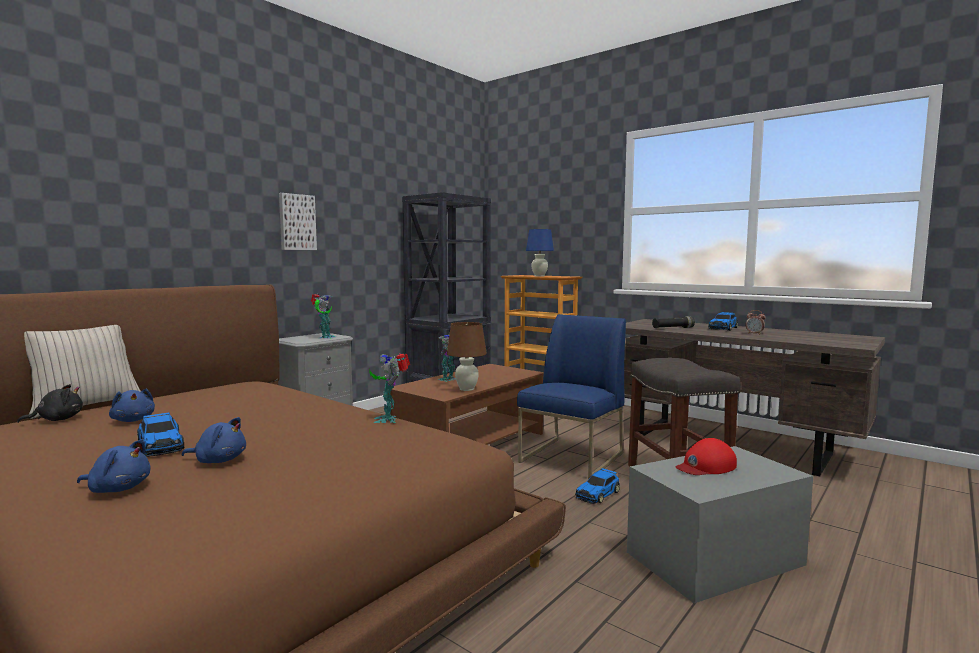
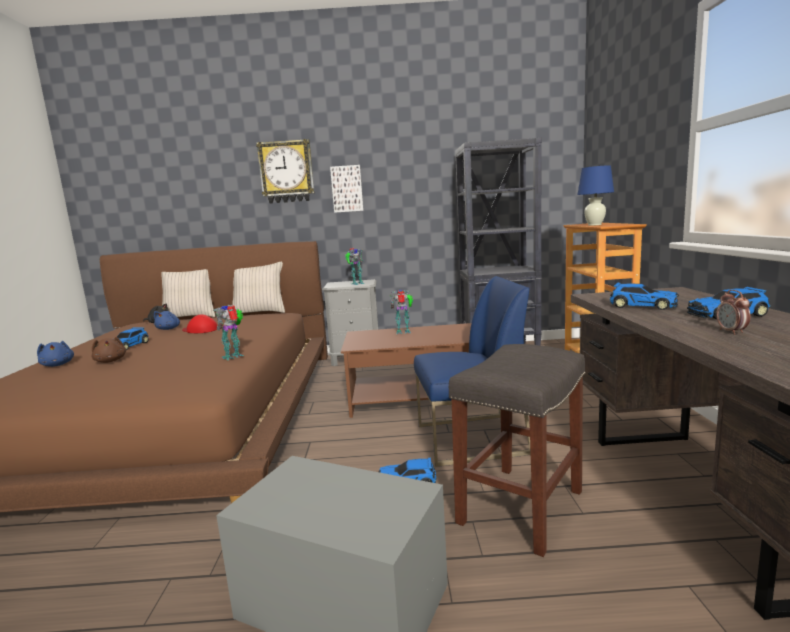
camera: 50 degrees right, 5 degrees up
blue plush toy [182,417,246,463] -> brown plush toy [92,337,126,363]
brown table lamp [447,322,487,391] -> none
black flashlight [652,316,695,328] -> toy car [610,282,679,310]
red cap [676,438,737,475] -> red cap moved to [182,314,217,333]
none -> beige pillow [232,262,285,313]
none -> wall clock [256,139,315,204]

